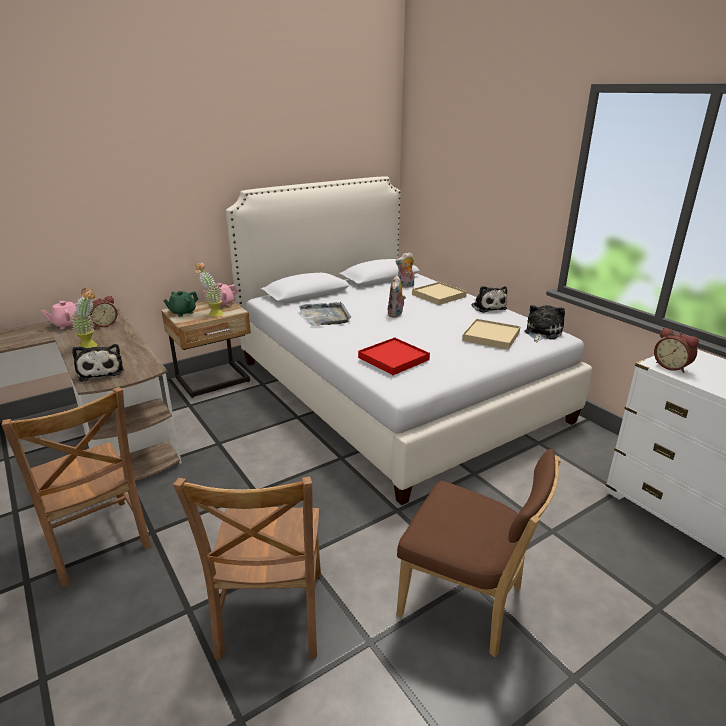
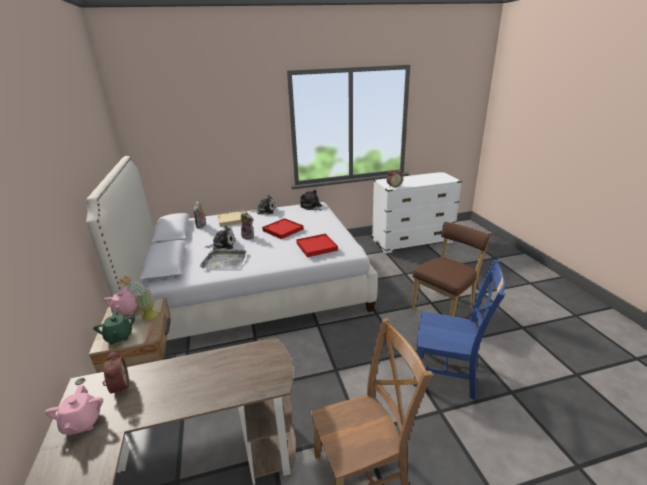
camera: 70 degrees left, 0 degrees up
potted plant [71,288,97,348] -> none
plush toy [72,344,124,382] -> plush toy moved to [204,225,235,250]
brown chair [173,476,321,660] -> blue chair [413,260,506,400]
beige tray [462,319,521,350] -> none
none -> red tray [262,218,304,239]

